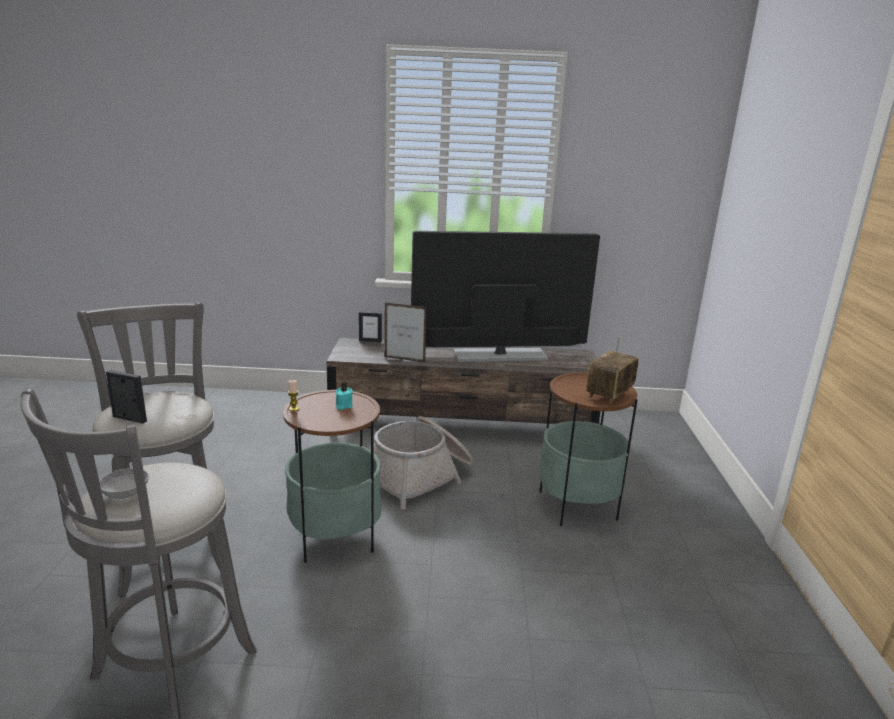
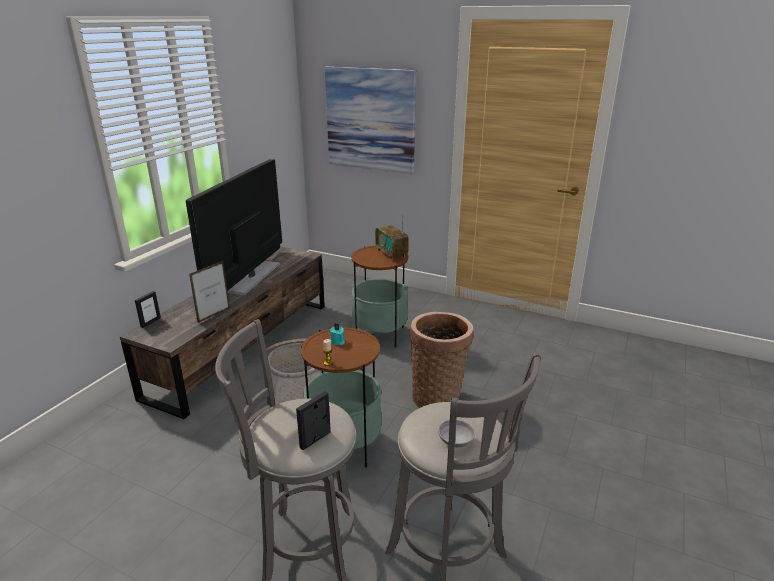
camera: 65 degrees left, 5 degrees up
none -> picture [325,66,416,174]
none -> basket [410,312,473,408]

